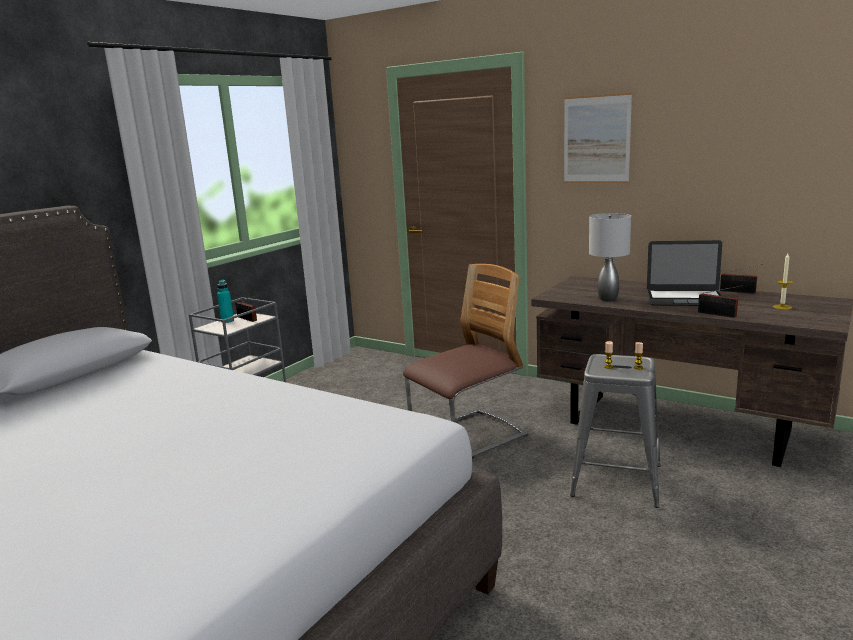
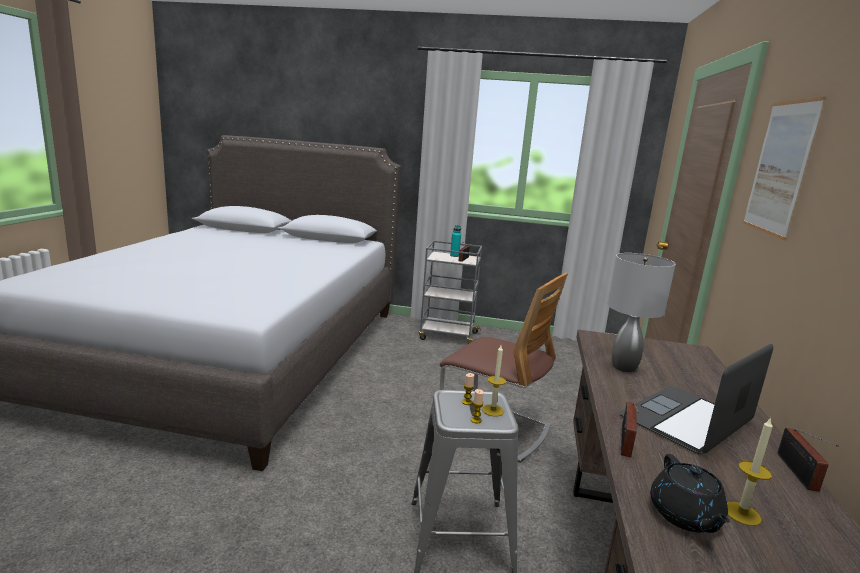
camera: 65 degrees right, 0 degrees up
laptop [647,240,722,306] -> laptop turned 60 degrees clockwise [619,344,773,454]
none -> candle [482,345,506,416]
none -> black teapot [650,454,730,533]

